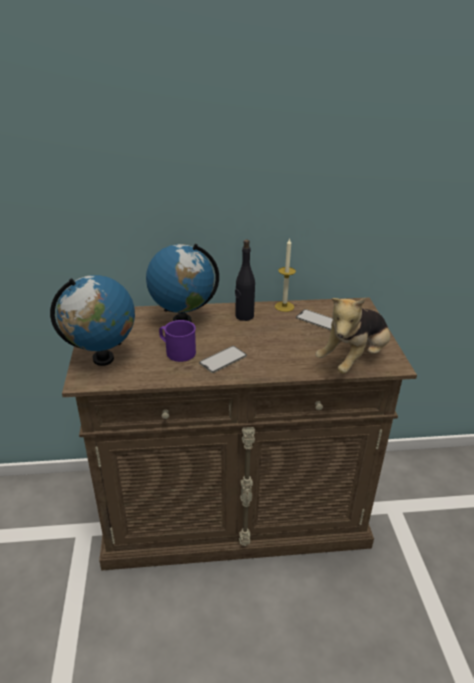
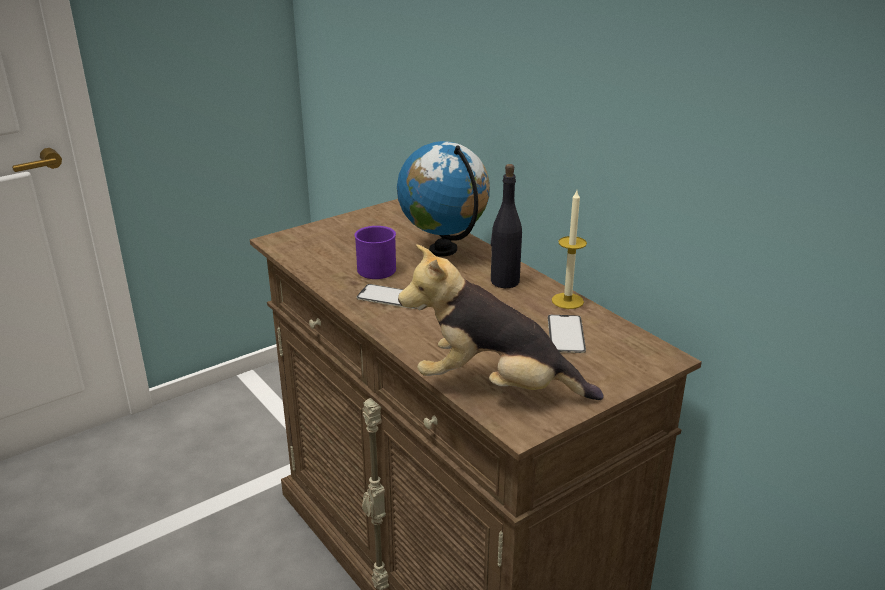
camera: 60 degrees right, 5 degrees down
globe [50,275,135,366] -> none

